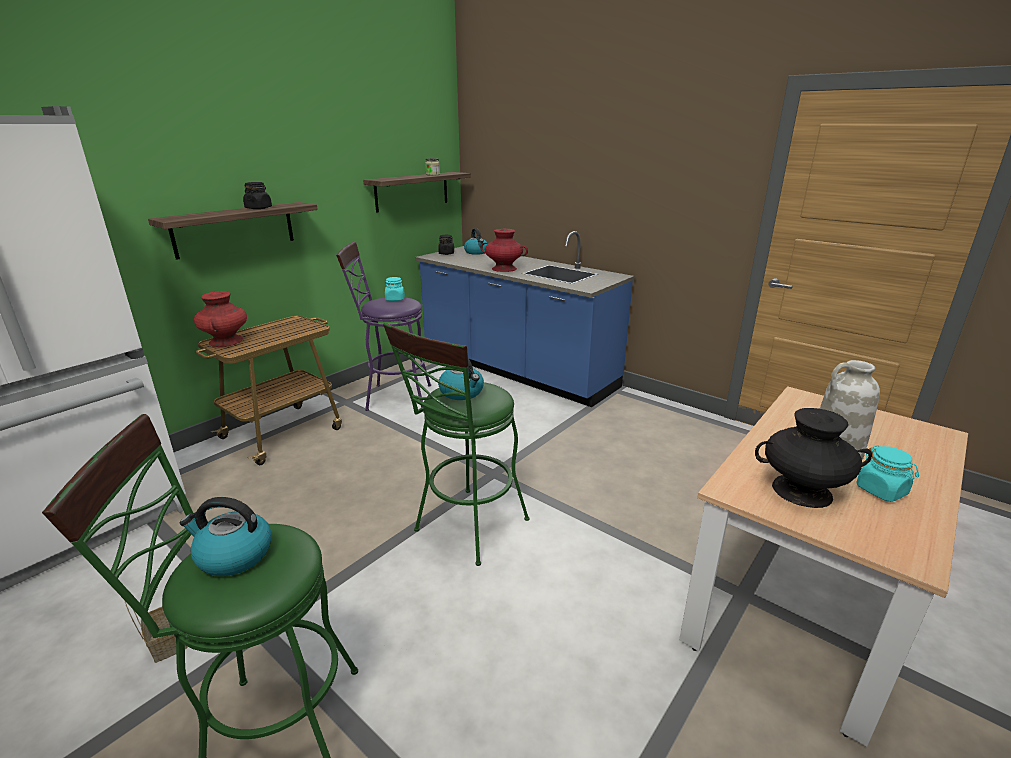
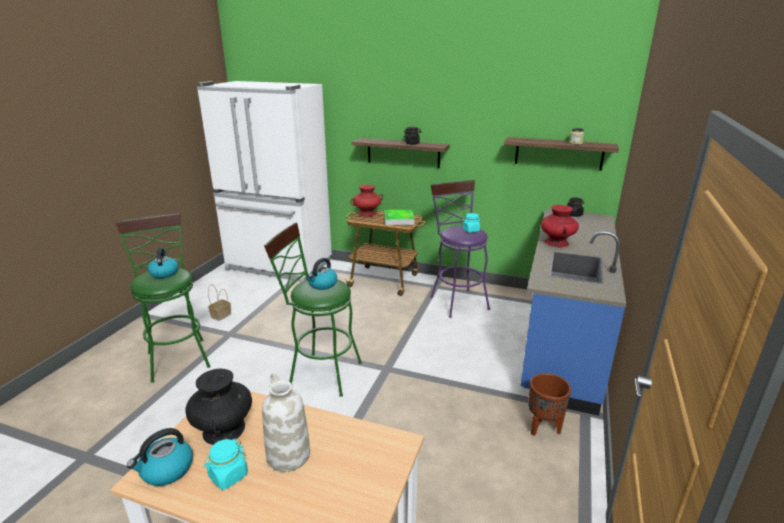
camera: 70 degrees right, 0 degrees up
kettle [464,228,487,255] -> kettle moved to [127,428,193,486]
none -> tray [385,210,414,225]
none -> brown planter [528,373,571,436]

